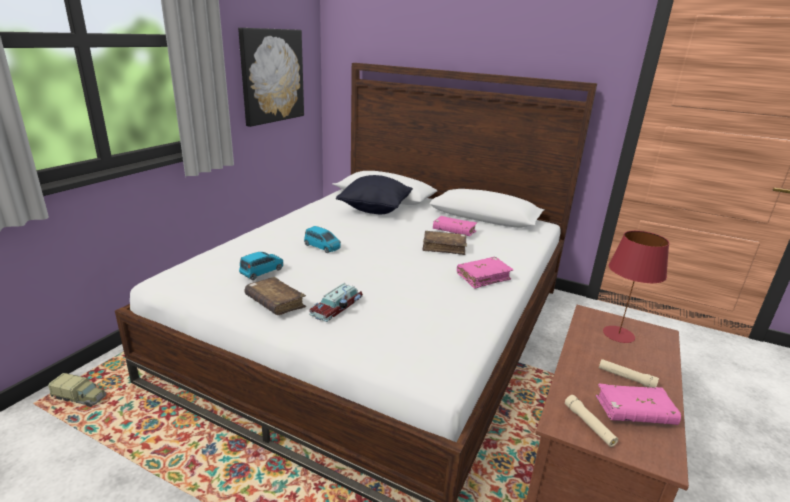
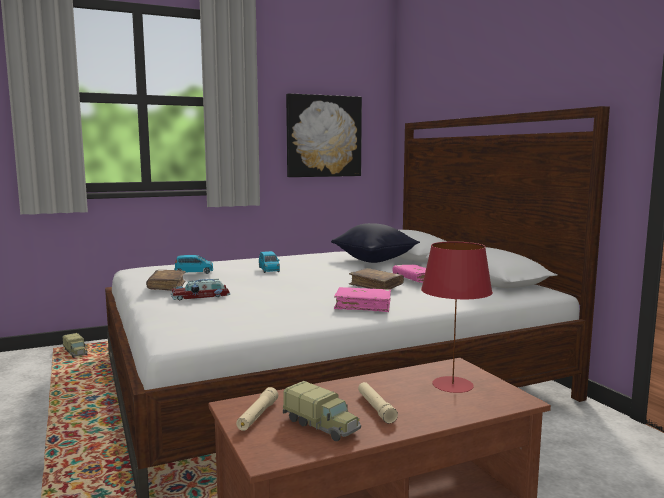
camera: 40 degrees right, 15 degrees down
pink book [595,384,681,425] -> toy truck [283,381,361,441]

